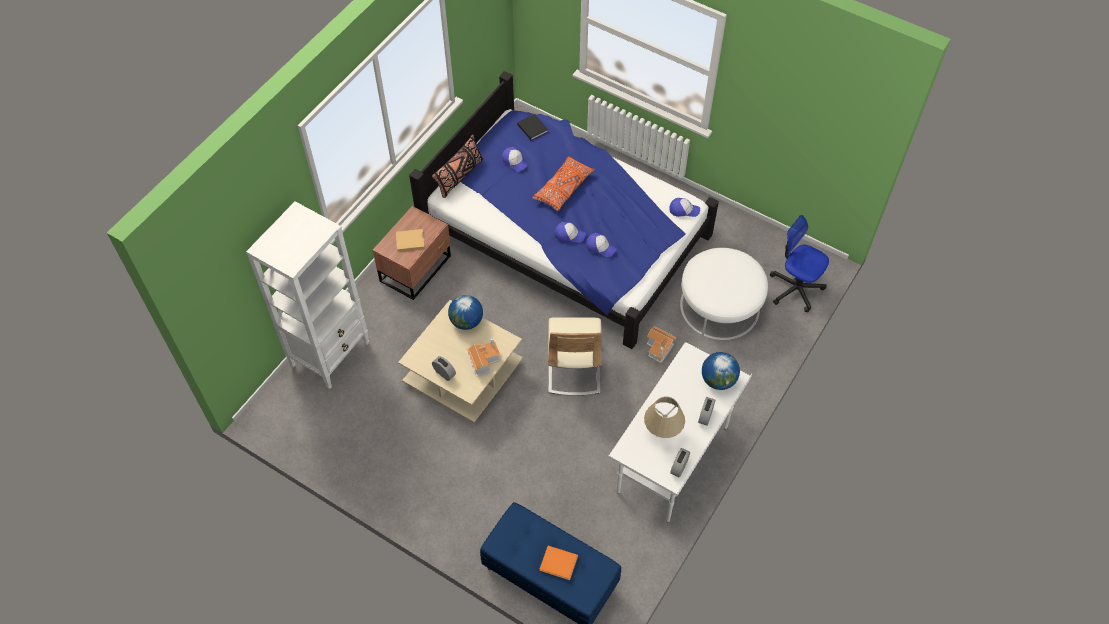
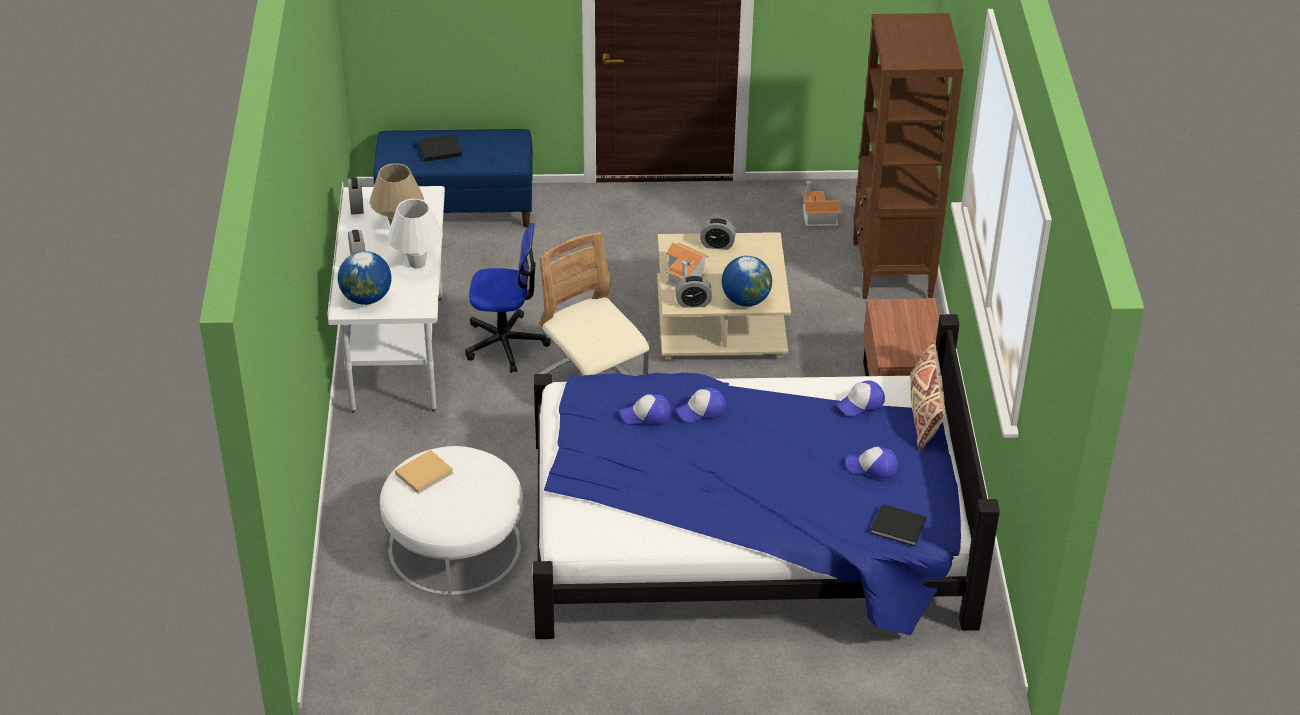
camera: 145 degrees right, 15 degrees down
white bookcase [246,201,369,389] -> brown bookcase [853,13,964,299]
beige book [396,229,425,251] -> beige book moved to [395,450,453,494]
black pillow [432,134,483,198] -> beige pillow [910,341,945,451]
orange pillow [532,156,595,211] -> none
orange book [539,546,578,580] -> black book [418,134,462,162]
toy house [647,326,677,363] -> toy house moved to [802,181,841,227]
cap [669,198,700,217] -> cap moved to [836,381,885,416]
office chair [770,215,829,312] -> office chair moved to [465,223,551,373]
none -> white table lamp [388,199,443,269]
none -> alarm clock [676,275,712,308]

